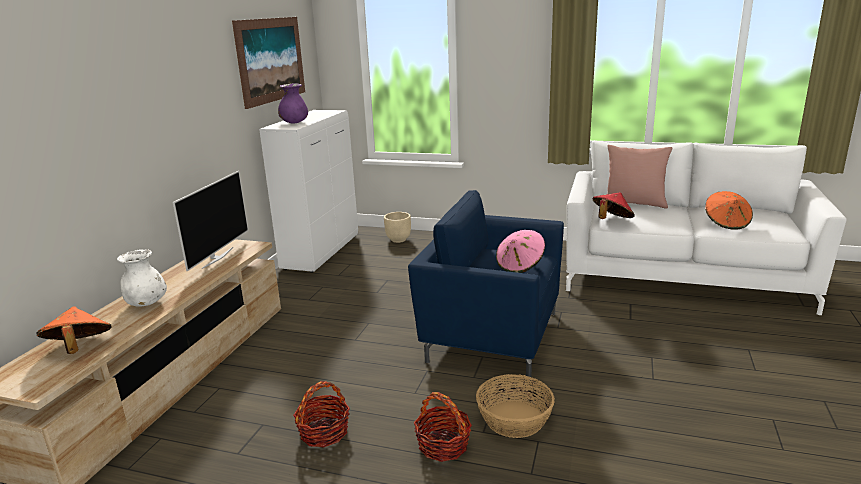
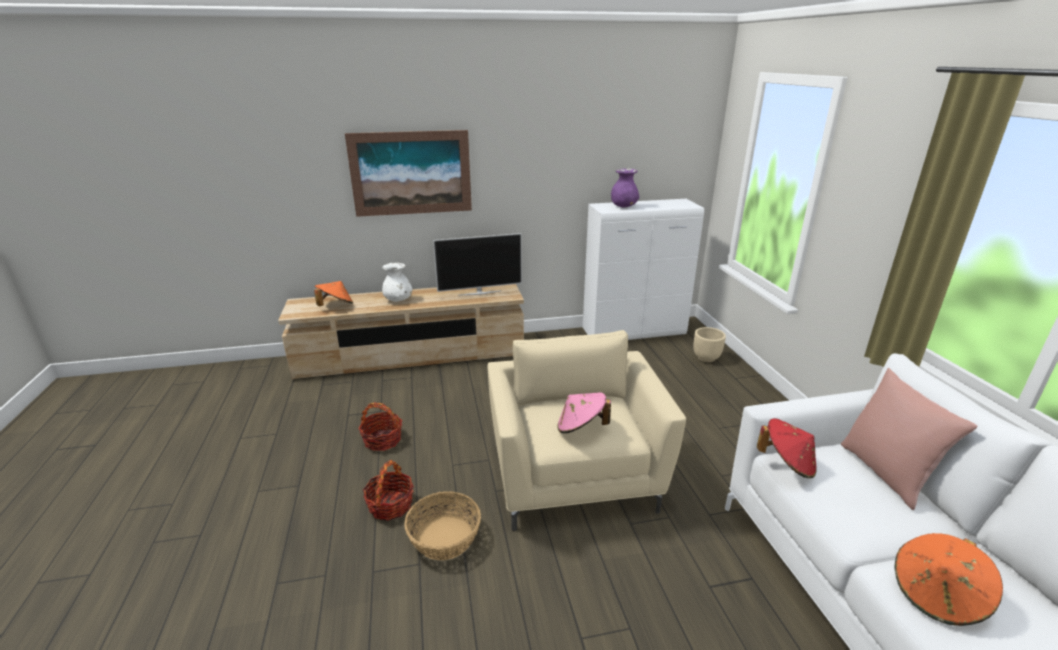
camera: 60 degrees right, 5 degrees up
picture [232,17,305,109] -> picture moved to [345,130,472,217]
blue armchair [408,190,564,381] -> beige armchair [488,330,686,531]

